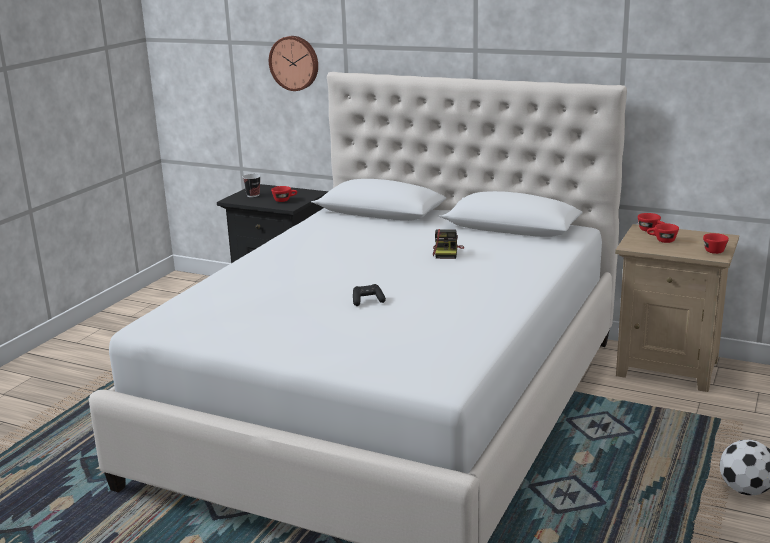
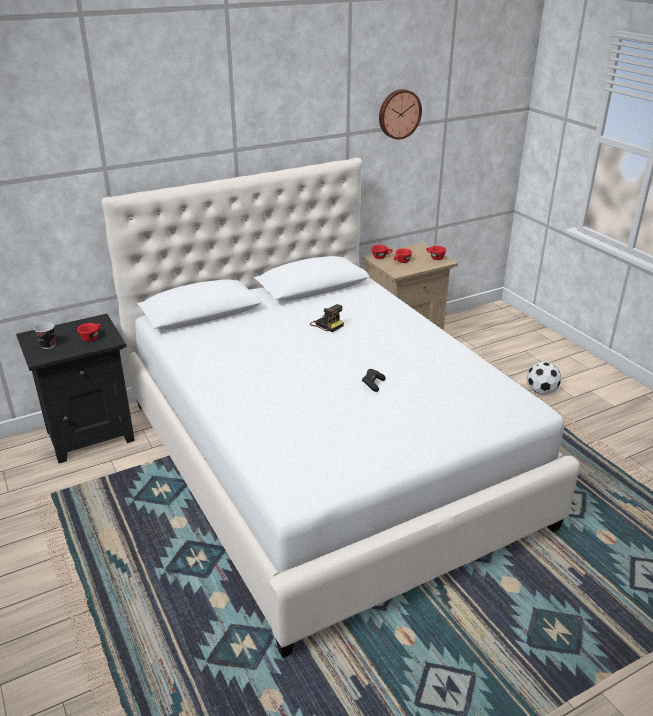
camera: 55 degrees left, 10 degrees up
wall clock [269,36,318,91] -> wall clock moved to [379,89,422,140]

